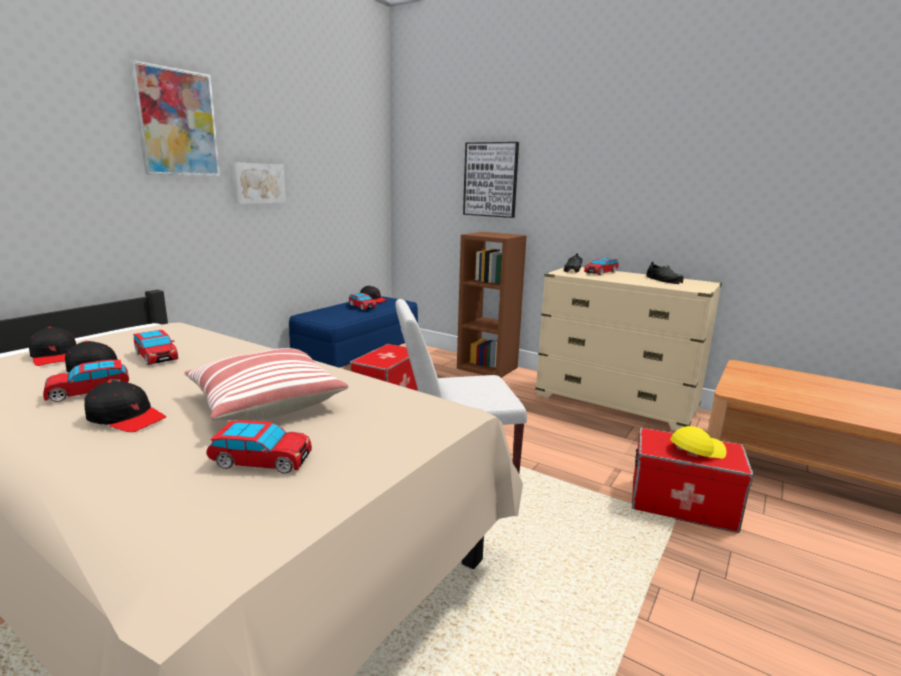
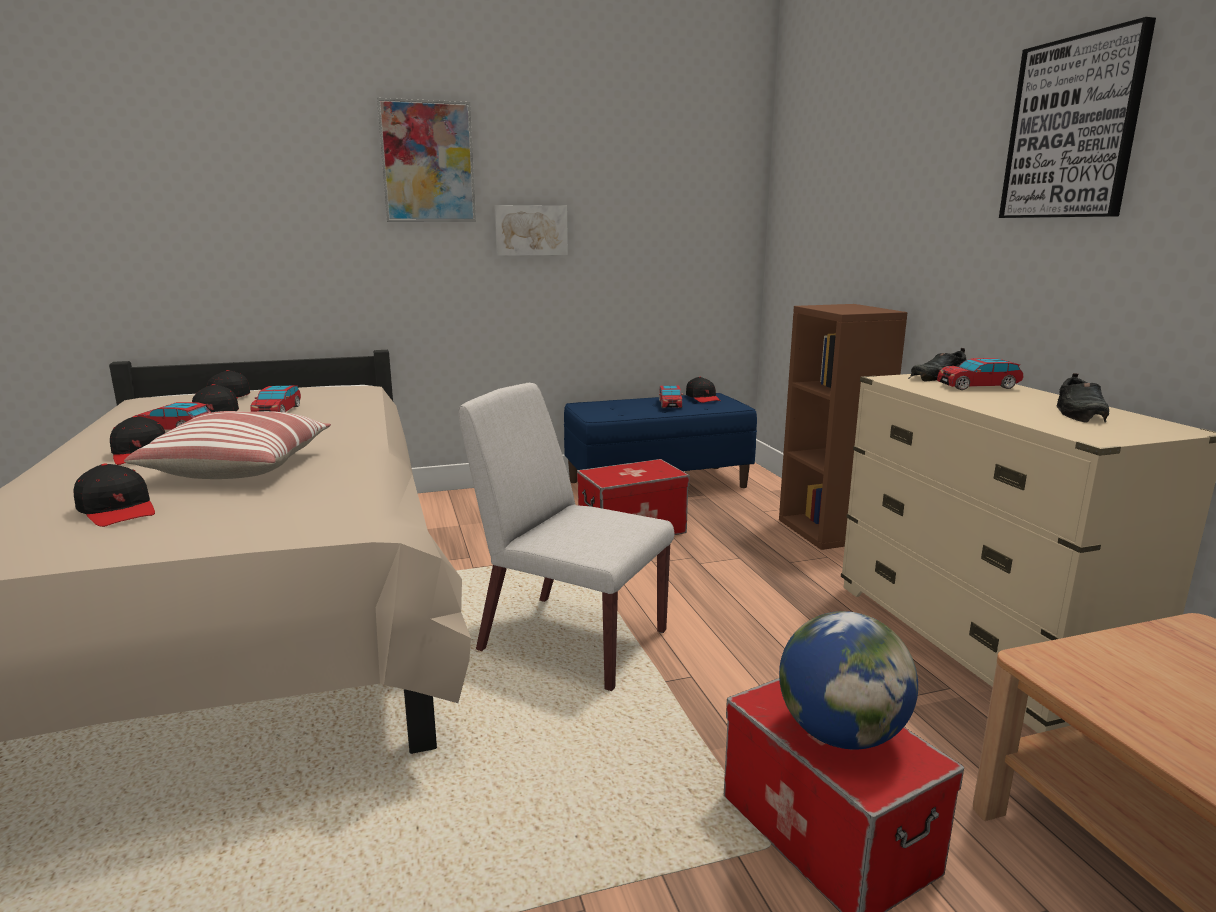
camera: 40 degrees right, 0 degrees up
toy car [206,420,312,474] -> black cap [73,463,155,527]
picture [463,142,519,218] -> picture moved to [999,17,1156,218]
yellow cap [670,426,726,459] -> globe [779,611,918,750]

